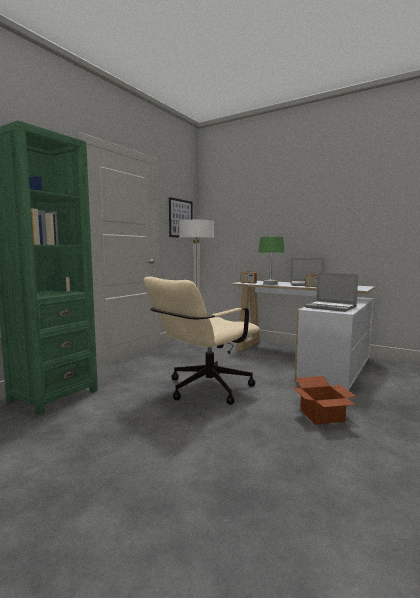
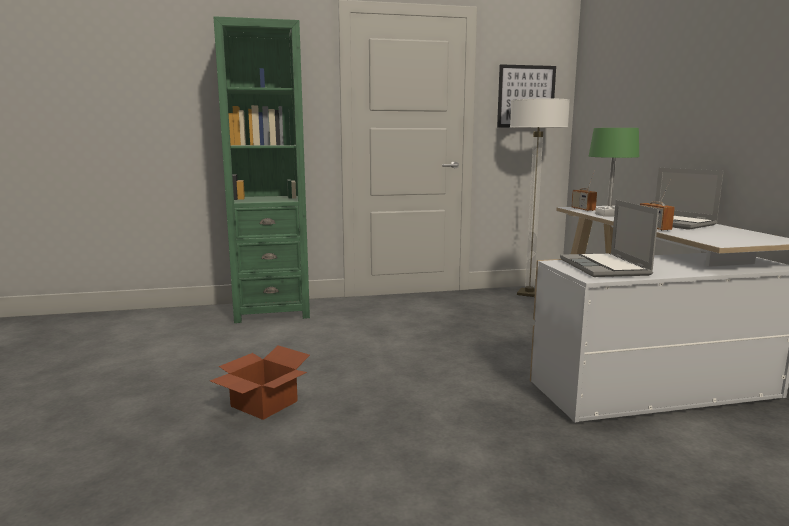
camera: 45 degrees right, 5 degrees up
beige office chair [144,277,260,405] -> none
cardboard box [292,376,356,425] -> cardboard box moved to [210,345,310,420]

